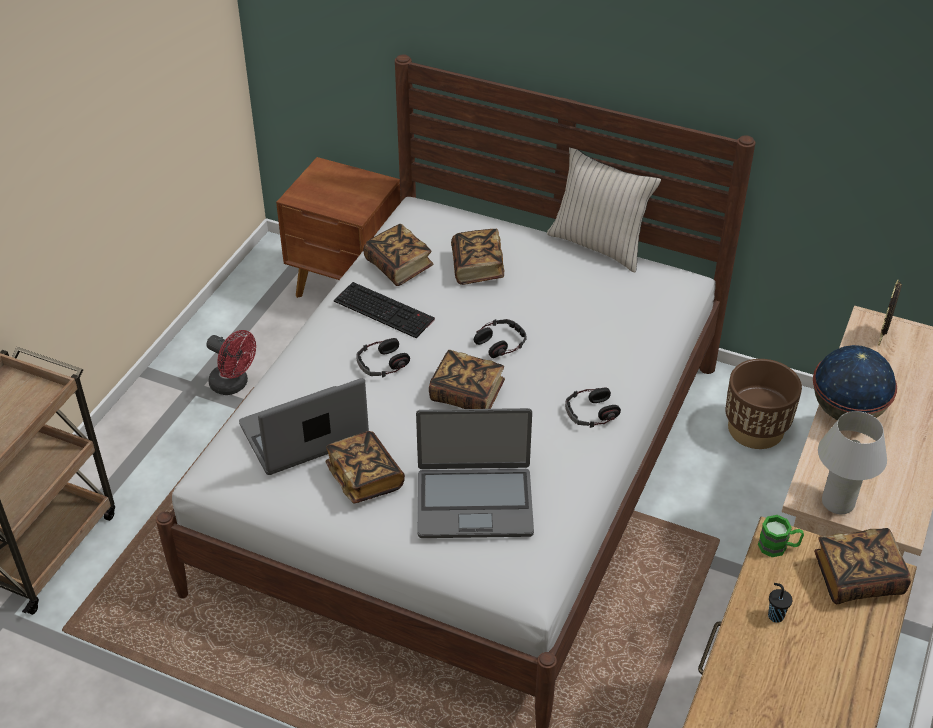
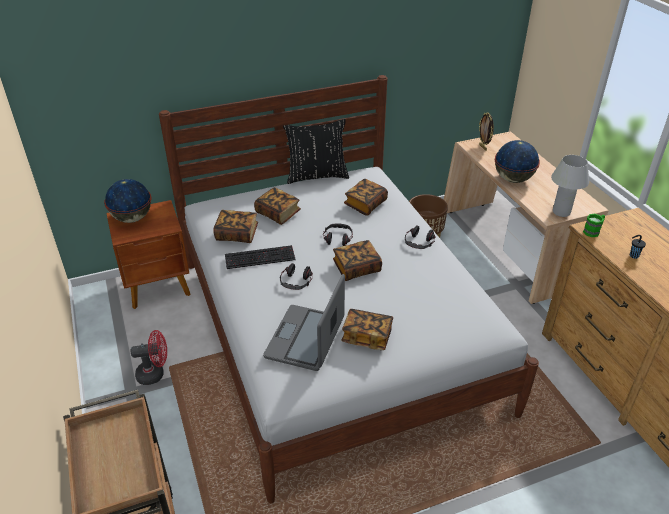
camera: 45 degrees left, 5 degrees down
laptop [416,408,534,538] -> none
beige pillow [547,147,661,273] -> black pillow [283,119,349,184]
book [814,528,911,604] -> book moved to [344,179,388,216]
none -> globe [104,179,151,223]

